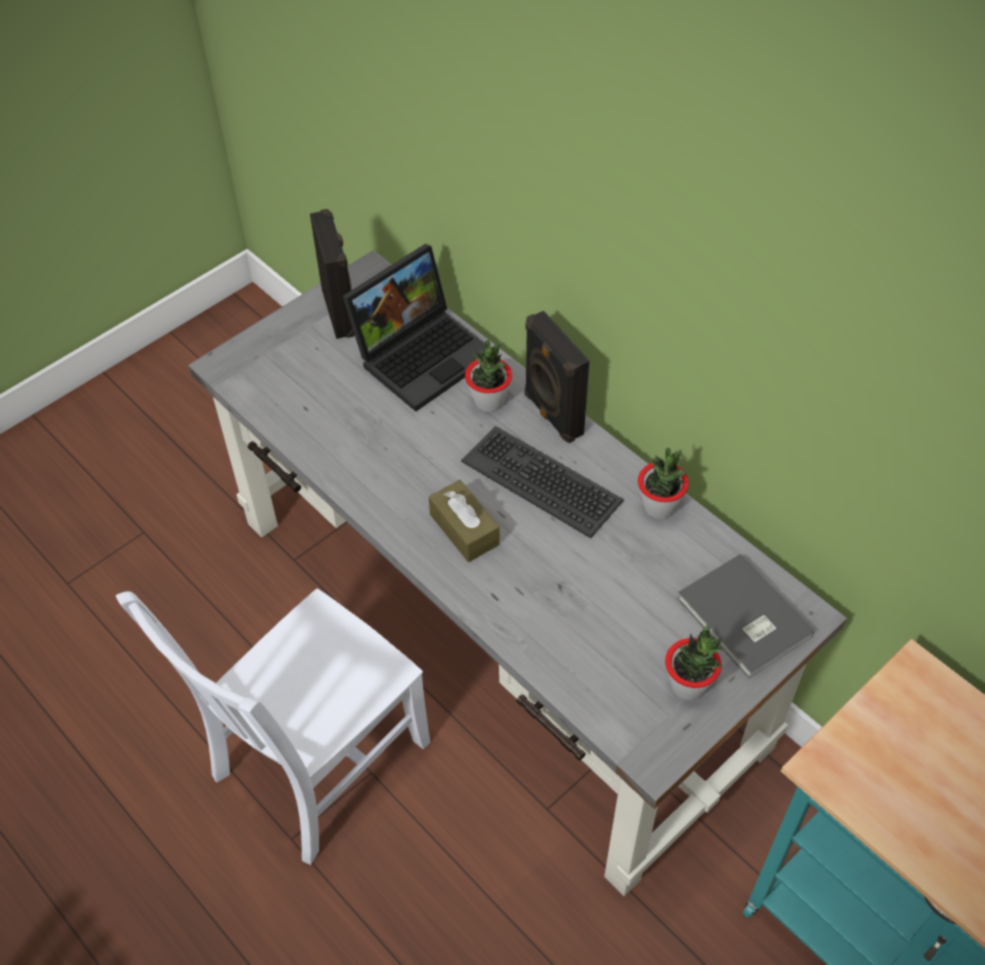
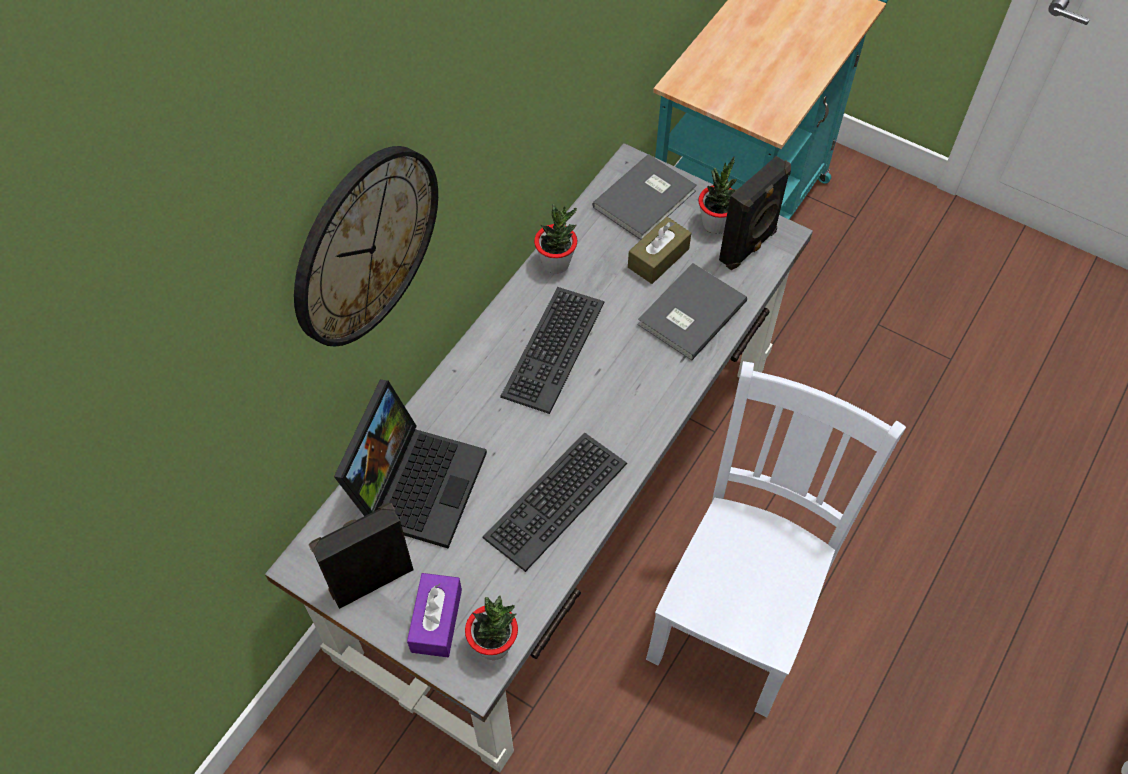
camera: 105 degrees left, 5 degrees up
white chair [116,588,430,865] -> white chair turned 90 degrees counterclockwise [646,361,906,717]
laptop [342,244,485,412] -> laptop turned 75 degrees clockwise [334,380,487,548]
brown tissue box [429,480,500,562] -> brown tissue box moved to [628,217,691,284]
potted plant [465,340,512,412] -> potted plant moved to [465,596,518,660]
black speaker [524,311,589,443] -> black speaker moved to [719,156,791,270]
none -> wall clock [294,146,438,347]
none -> purple tissue box [407,573,462,657]
none -> keyboard [482,432,627,572]
none -> grey book [638,263,747,360]

